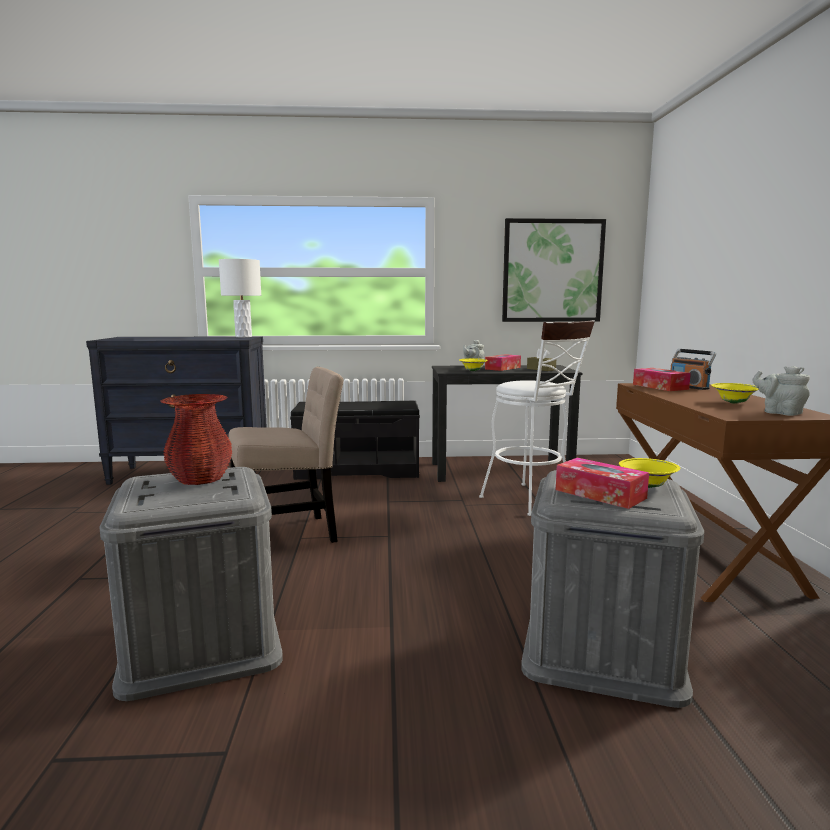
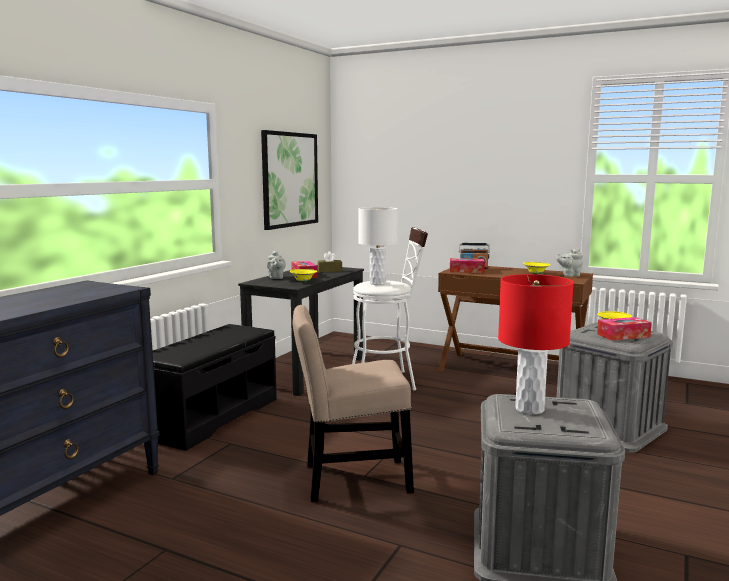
camera: 60 degrees left, 0 degrees up
red vase [161,394,232,485] -> red table lamp [498,274,574,414]
white table lamp [219,259,261,337] -> white table lamp moved to [358,207,398,285]
beige chair [228,367,343,543] -> beige chair turned 105 degrees counterclockwise [292,305,414,502]

